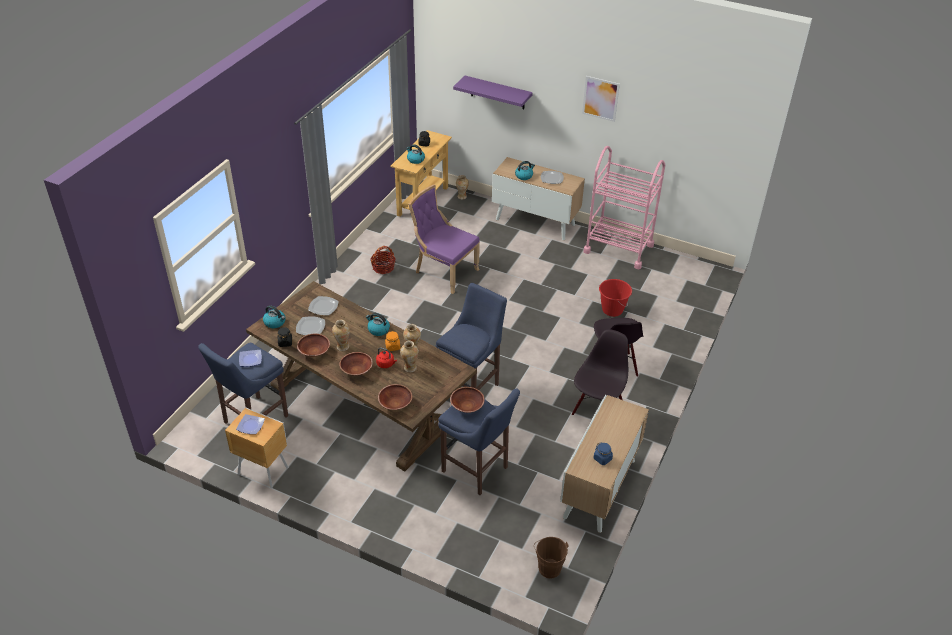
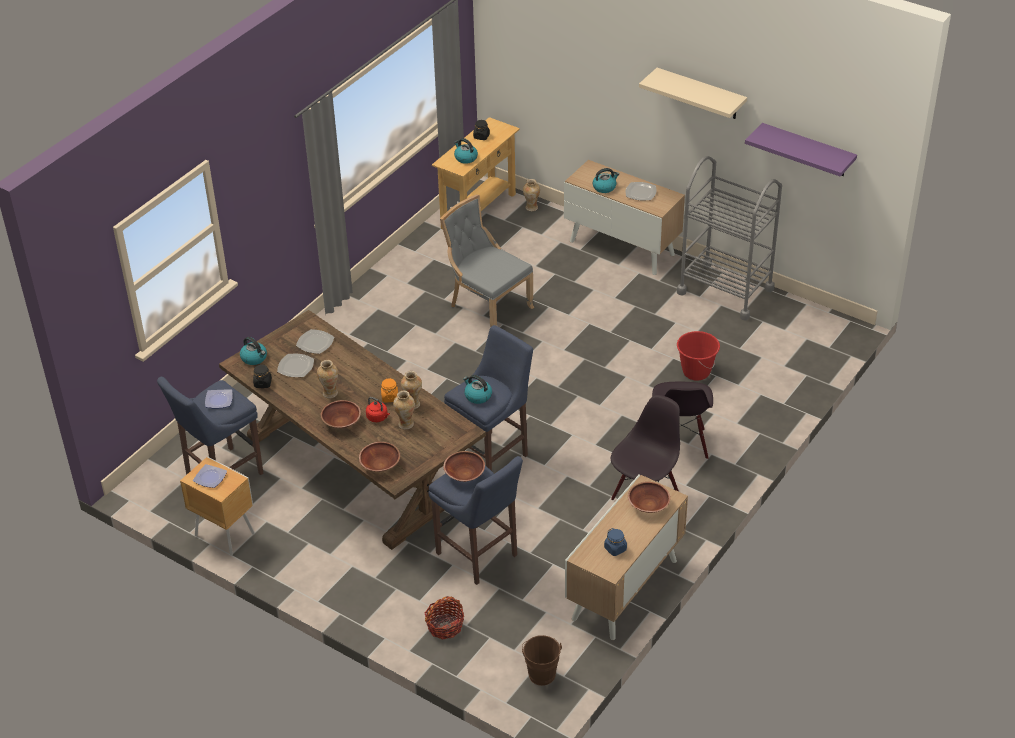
camera: 10 degrees right, 0 degrees up
brown bowl [297,334,330,357] -> brown bowl moved to [628,482,670,513]
kettle [366,313,390,336] -> kettle moved to [463,375,492,404]
basket [370,246,395,274] -> basket moved to [425,596,464,640]
purple chair [408,184,480,294] -> grey chair [440,194,534,328]
purple shelf [453,76,533,110] -> purple shelf moved to [745,123,857,177]
picture [582,76,620,122] -> beige shelf [639,68,747,119]
pink cart [583,146,665,269] -> grey cart [677,156,782,321]

